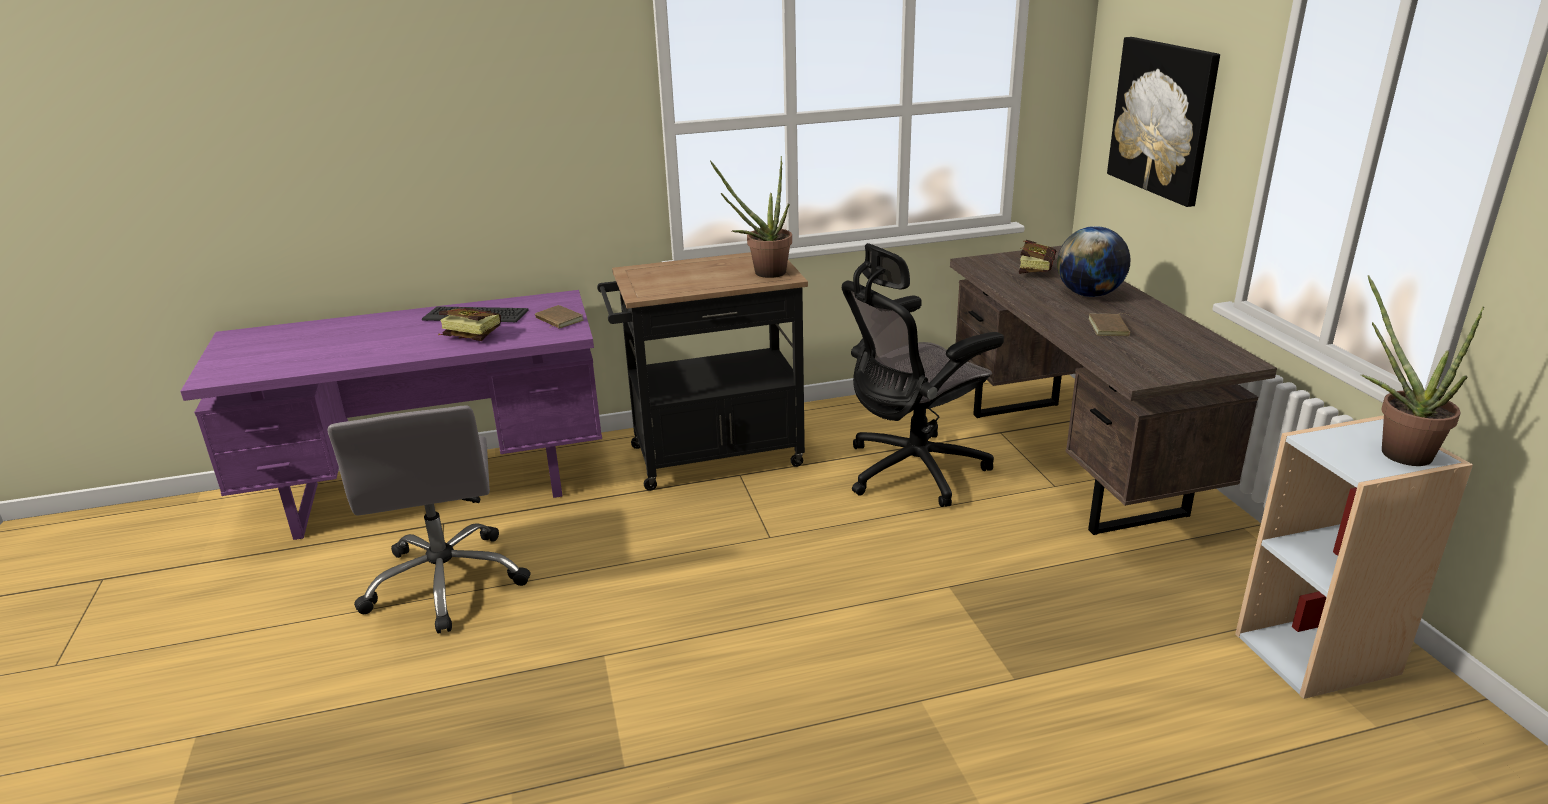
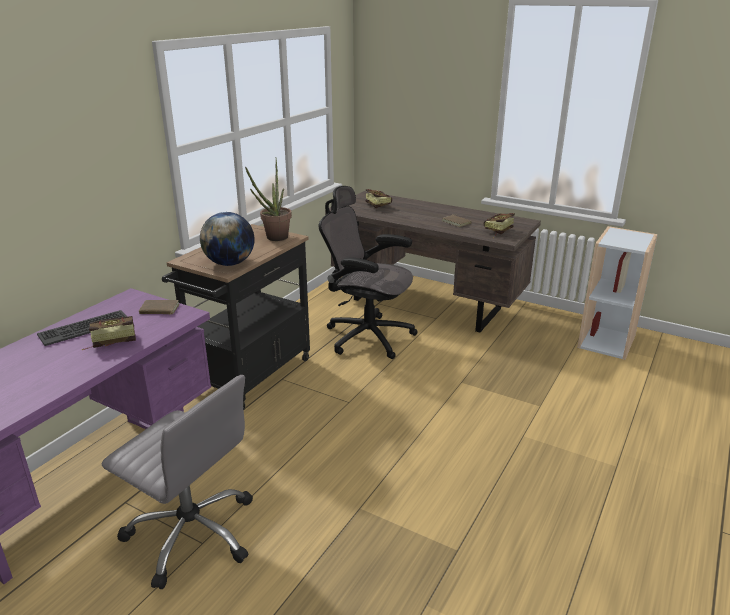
camera: 45 degrees left, 0 degrees up
office chair [842,243,1004,507] -> office chair turned 105 degrees clockwise [319,186,418,359]
globe [1057,226,1130,297] -> globe moved to [200,212,255,266]
picture [1107,37,1220,207] -> none
potted plant [1361,275,1484,466] -> none
none -> book [484,213,515,238]

